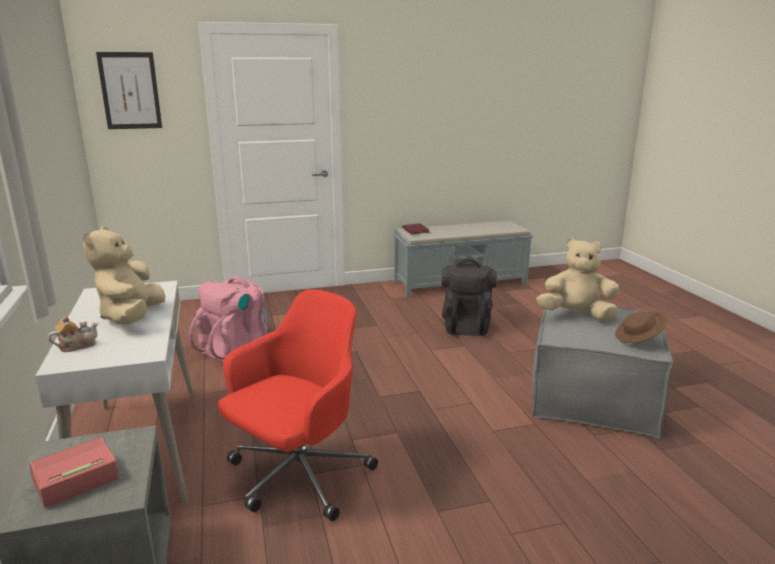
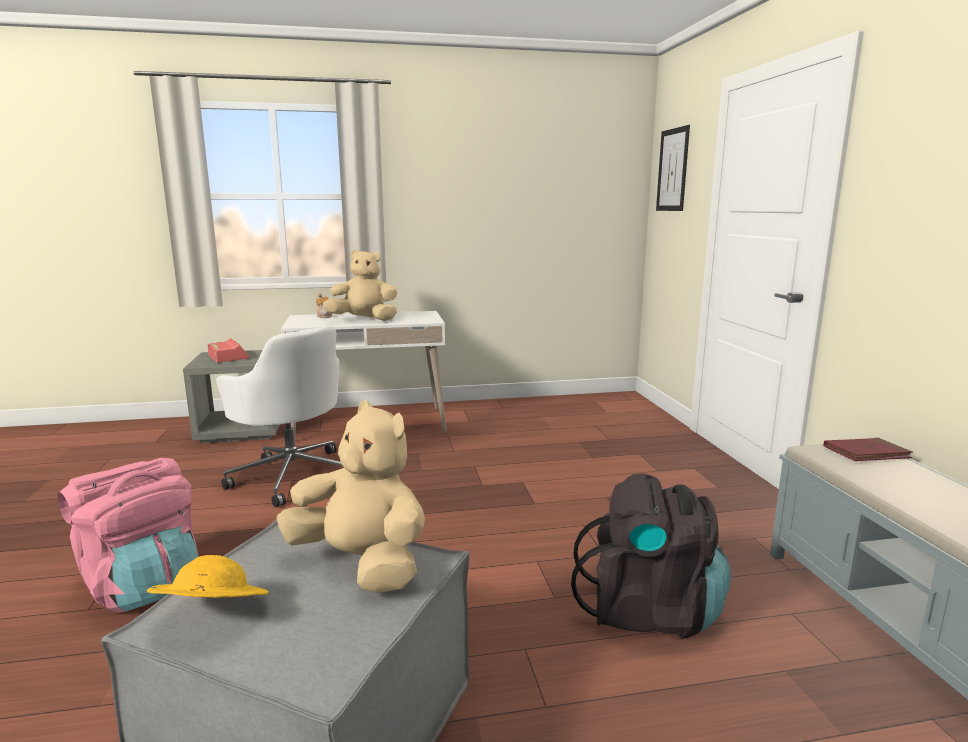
camera: 95 degrees right, 5 degrees down
pink backpack [189,276,267,361] -> pink backpack moved to [58,458,198,613]
red office chair [218,289,378,521] -> white office chair [216,326,342,508]
beige plush toy [537,238,620,321] -> beige plush toy turned 75 degrees counterclockwise [277,400,425,593]
brown hat [615,311,667,343] -> yellow hat [147,555,269,598]

